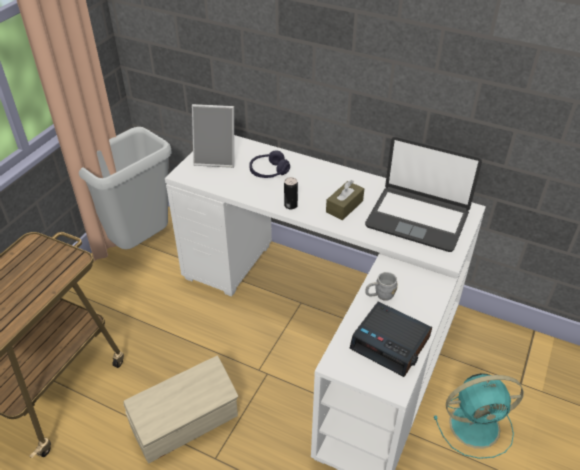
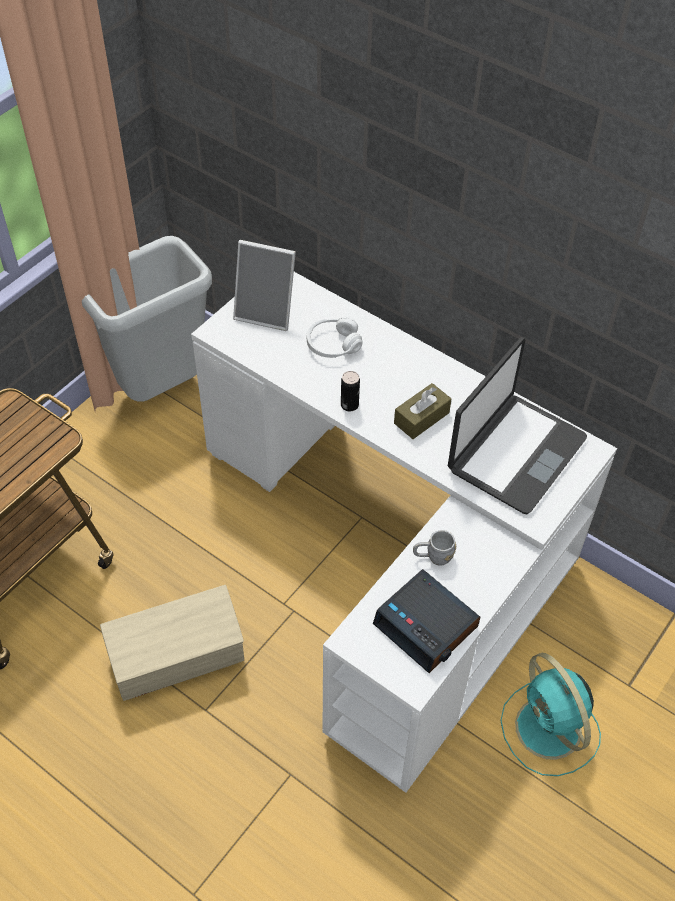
camera: 10 degrees right, 10 degrees up
purple headphones [249,150,290,178] -> white headphones [307,317,363,358]
laptop [365,136,482,252] -> laptop turned 90 degrees counterclockwise [448,337,587,514]
turquoise fan [434,373,524,459] -> turquoise fan turned 60 degrees clockwise [500,653,601,776]

